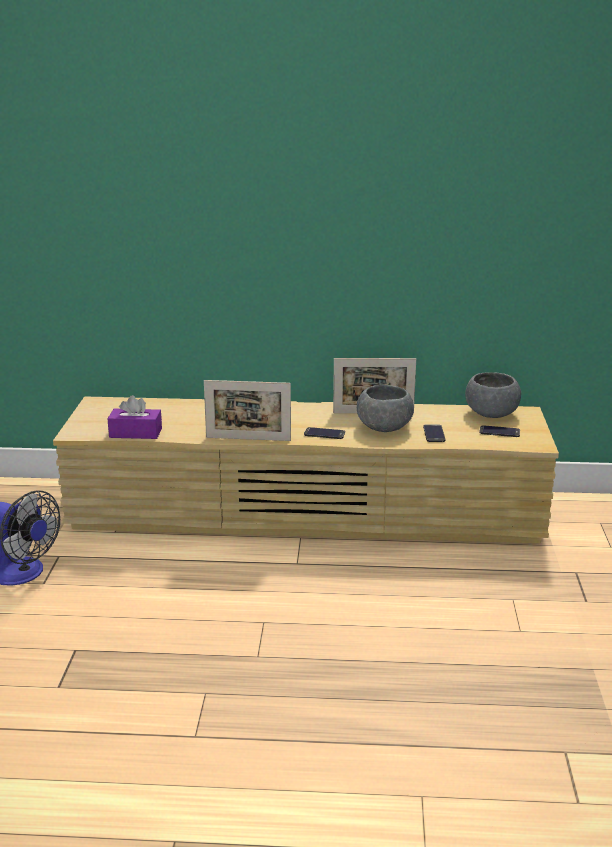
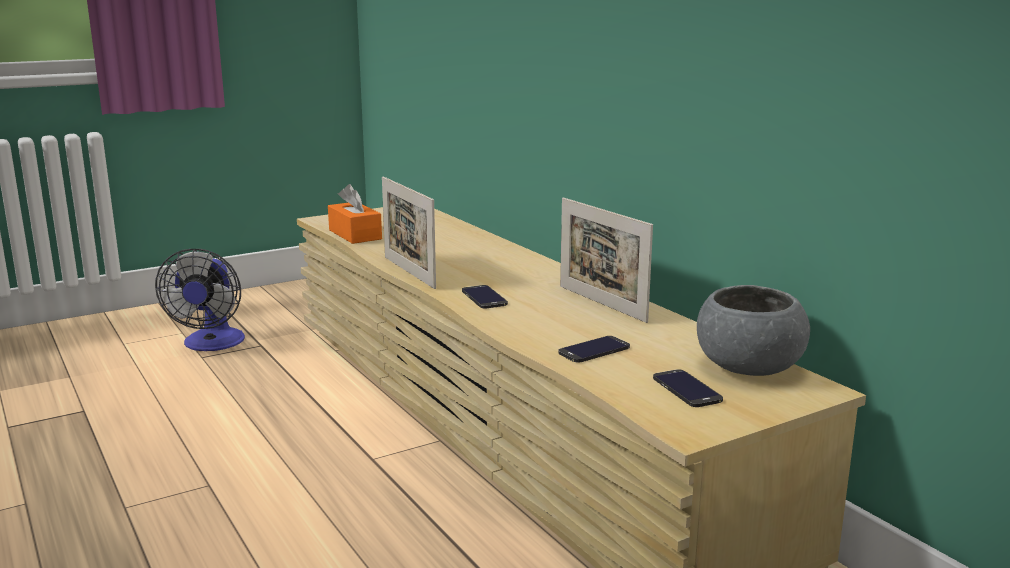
camera: 55 degrees right, 5 degrees down
purple tissue box [107,395,162,439] -> orange tissue box [328,184,382,244]
grey bowl [357,385,414,432] -> none

